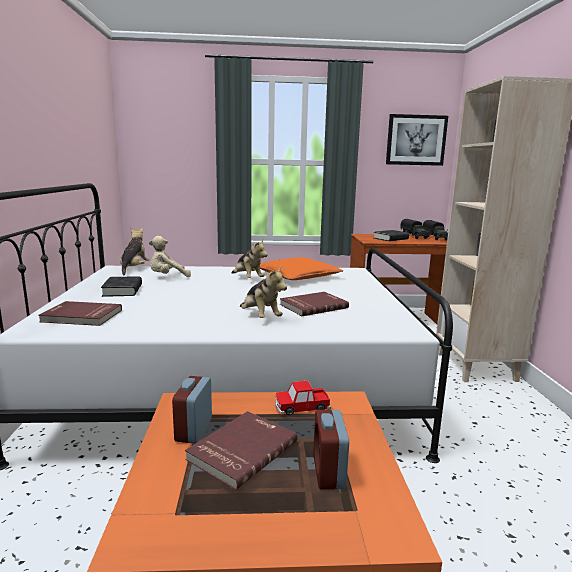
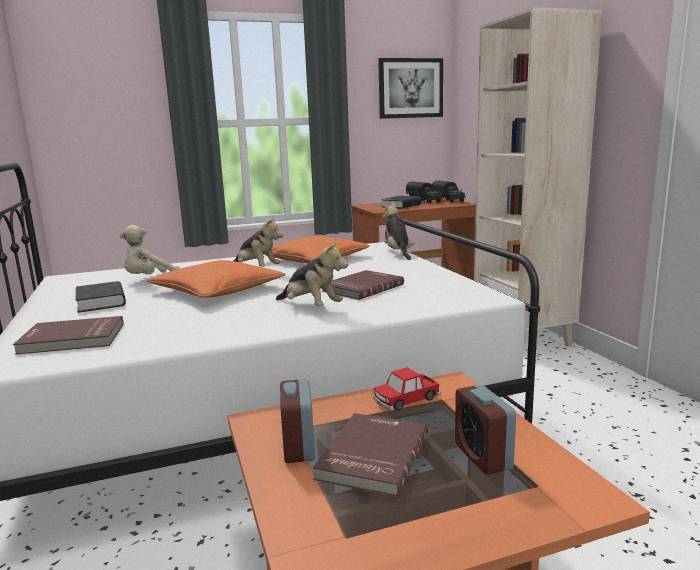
camera: 15 degrees left, 0 degrees up
plush toy [120,228,149,275] -> plush toy moved to [383,202,415,260]
none -> orange pillow [147,260,285,298]

